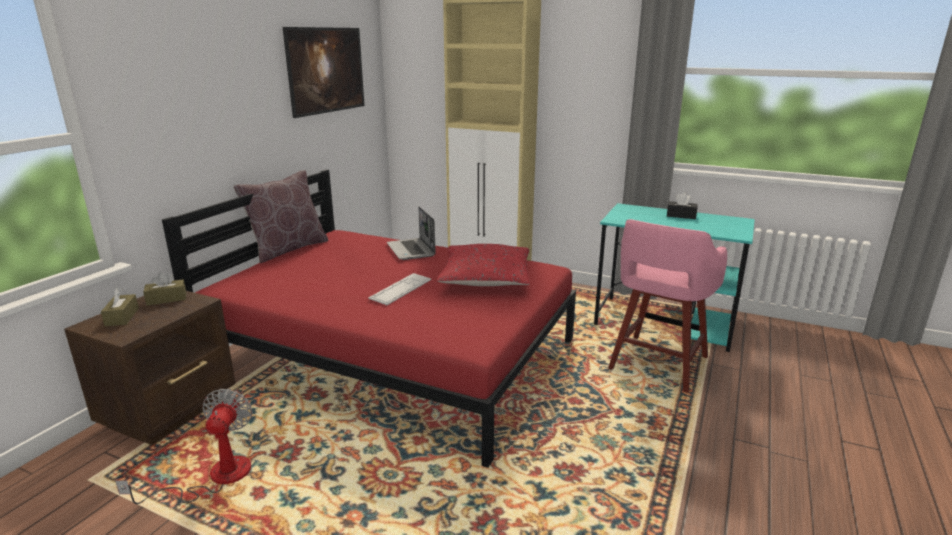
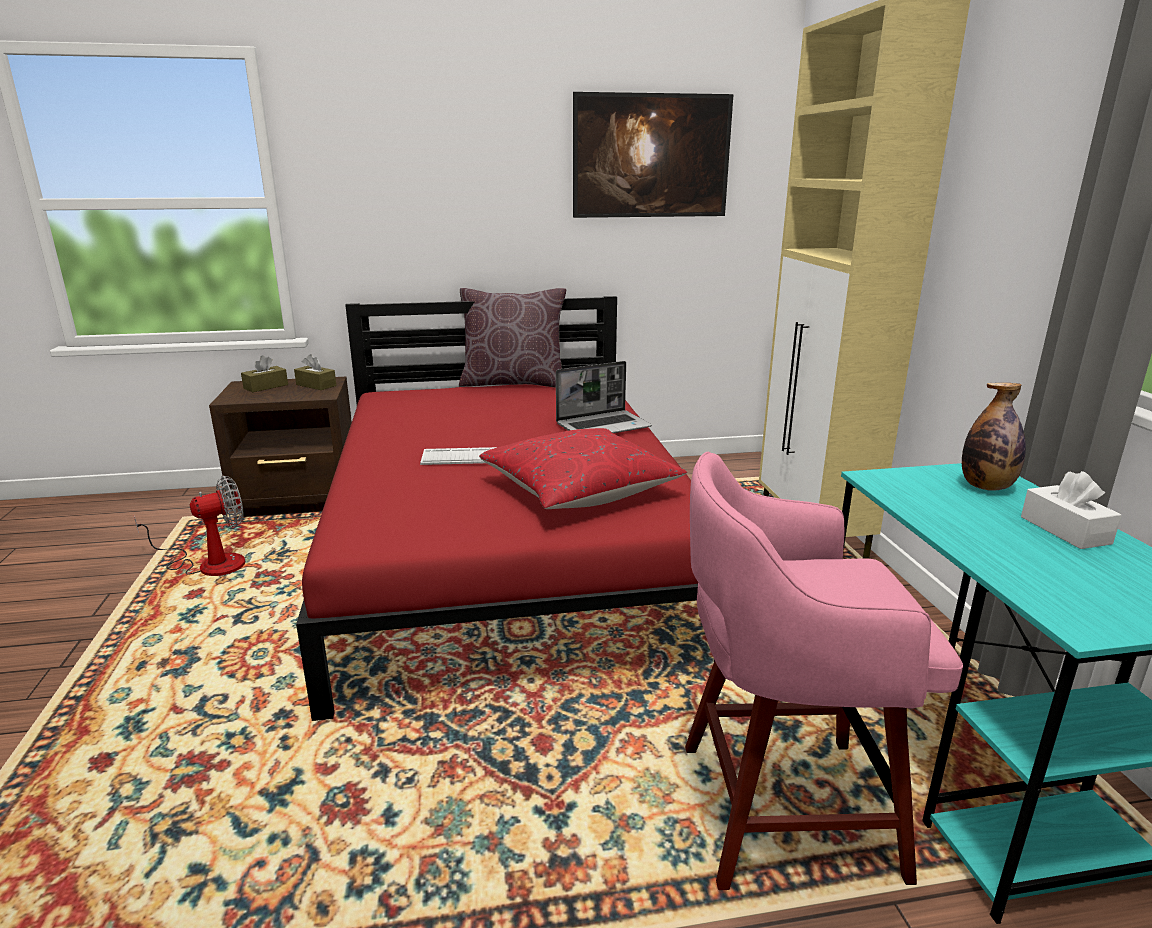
camera: 55 degrees right, 0 degrees up
laptop [387,206,436,260] -> laptop turned 150 degrees counterclockwise [556,361,652,433]
black tissue box [667,193,698,219] -> white tissue box [1021,471,1122,549]
none -> bottle [962,383,1026,491]

